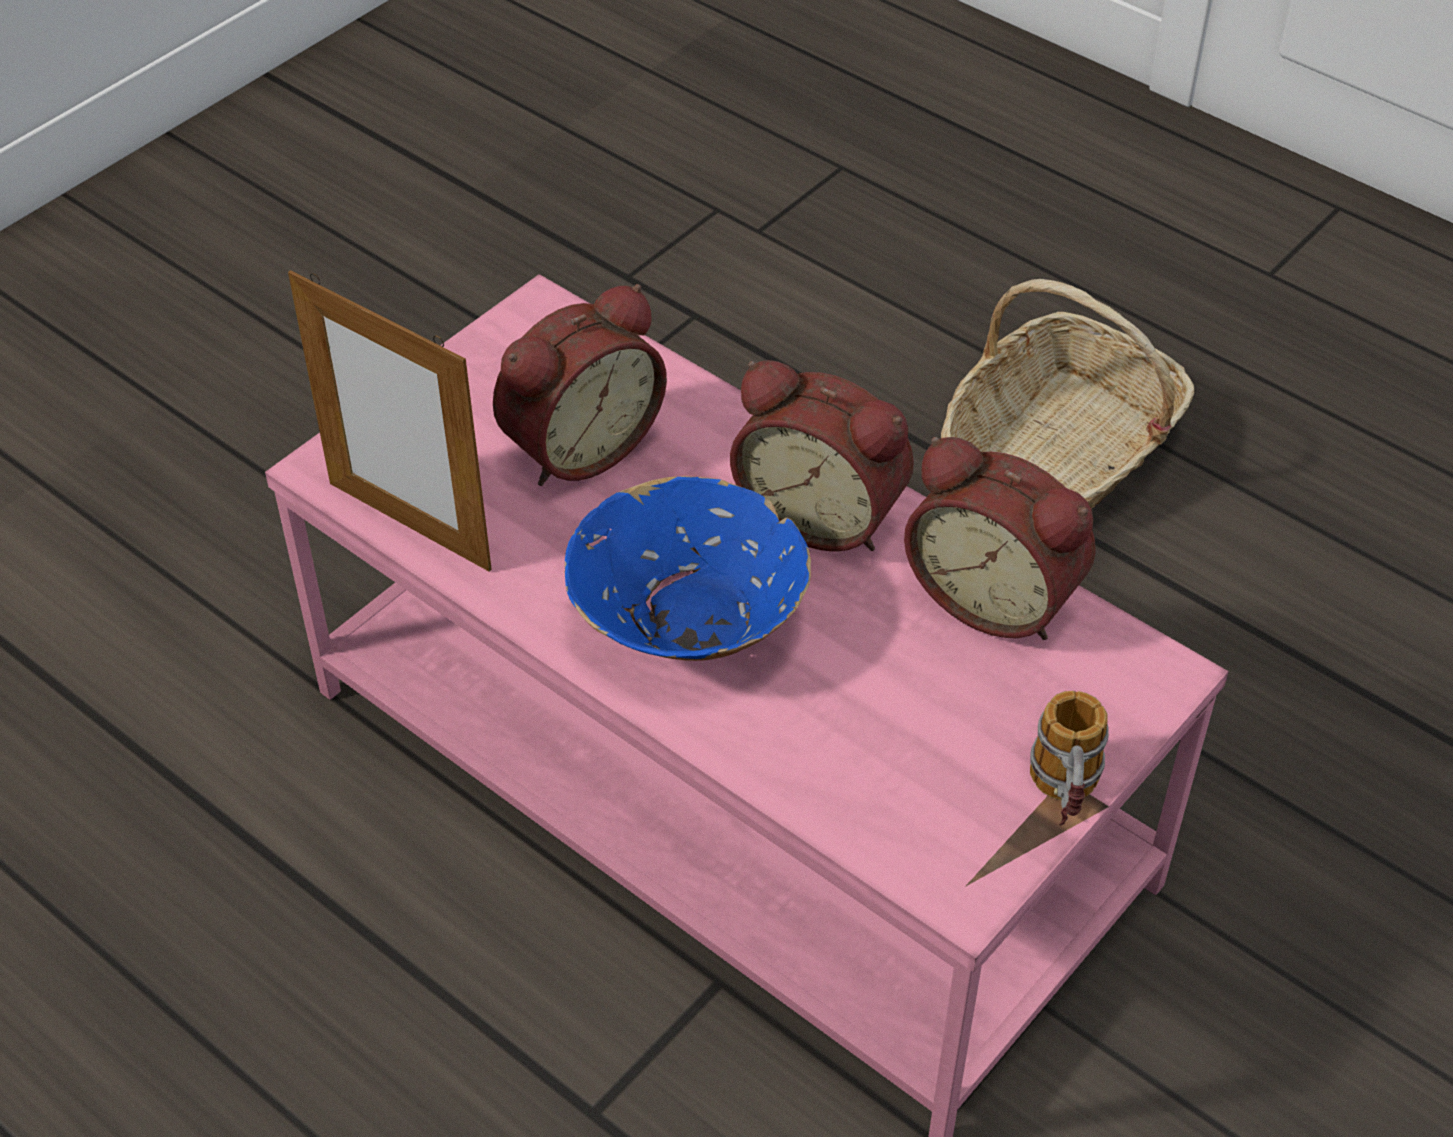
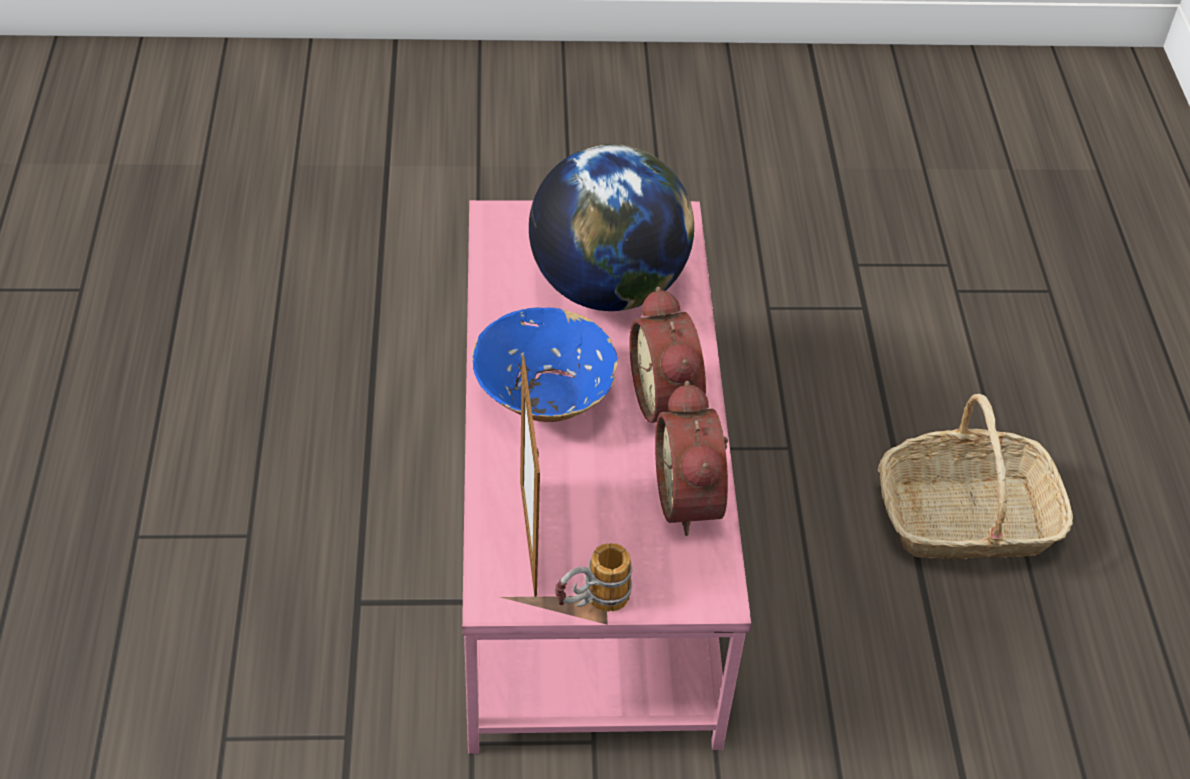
camera: 45 degrees right, 0 degrees up
picture frame [288,270,492,572] -> picture frame moved to [520,356,540,597]
alarm clock [493,284,667,486] -> globe [529,144,694,311]

